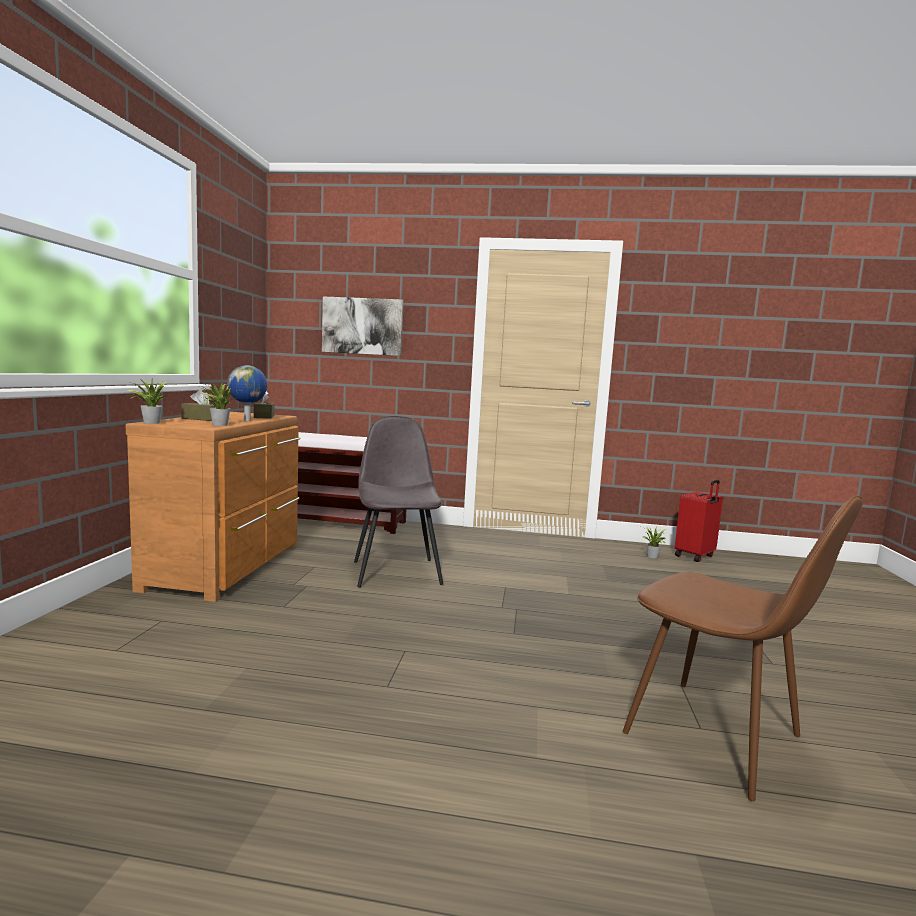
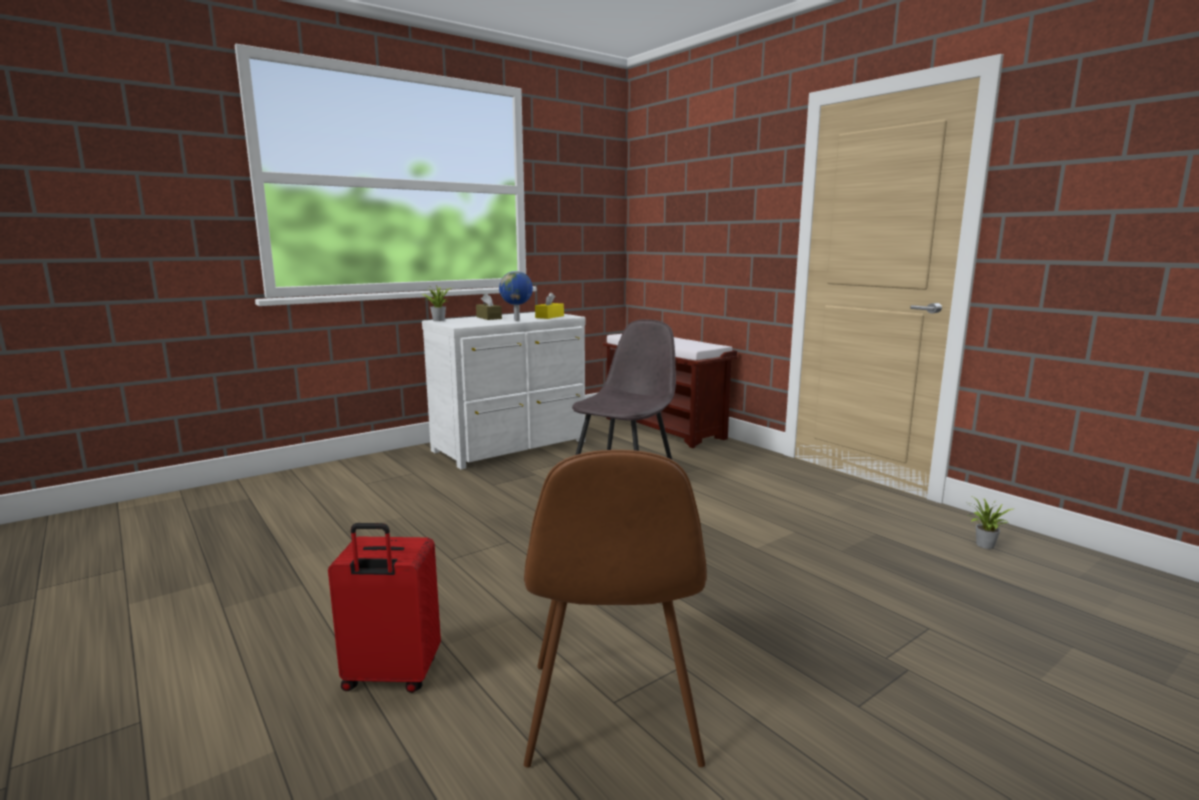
camera: 45 degrees right, 5 degrees up
brown dresser [126,412,301,602] -> white dresser [422,312,585,470]
potted plant [200,382,237,426] -> none
brown tissue box [254,391,275,419] -> yellow tissue box [535,292,564,319]
picture [322,296,404,356] -> none
red suitcase [675,480,723,562] -> red suitcase moved to [328,523,441,693]

